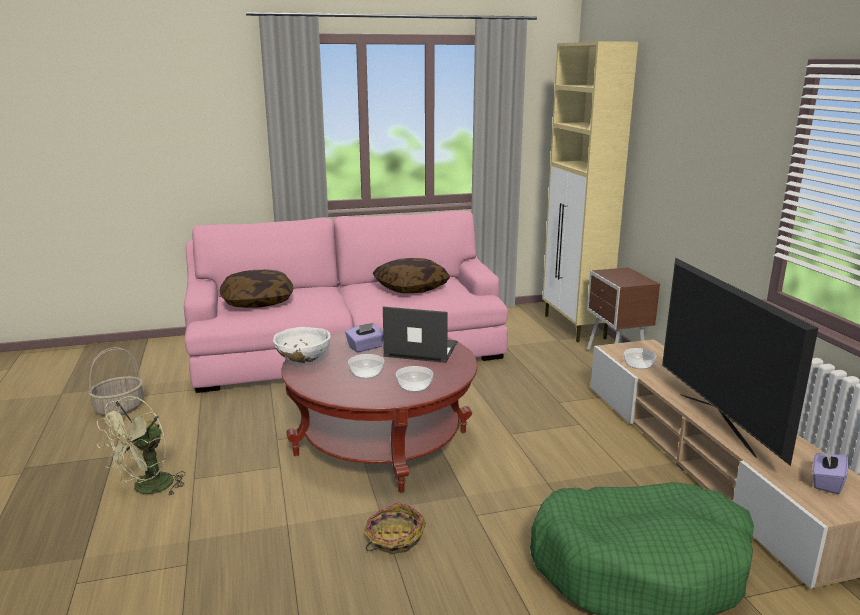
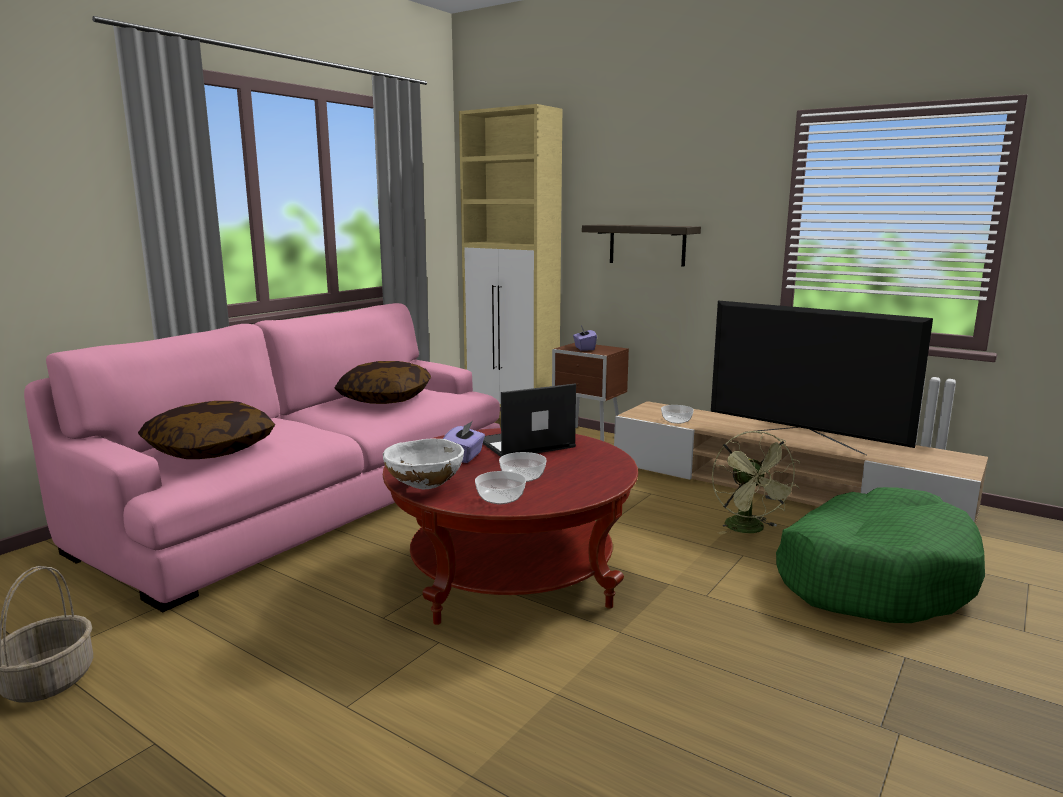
camera: 40 degrees left, 5 degrees down
green fan [96,396,186,496] -> green fan moved to [712,430,800,534]
basket [364,502,426,554] -> none
bowl [396,366,433,392] -> bowl moved to [475,471,526,504]
purple tissue box [812,447,849,494] -> purple tissue box moved to [573,326,597,351]
none -> shelf [582,225,701,267]

